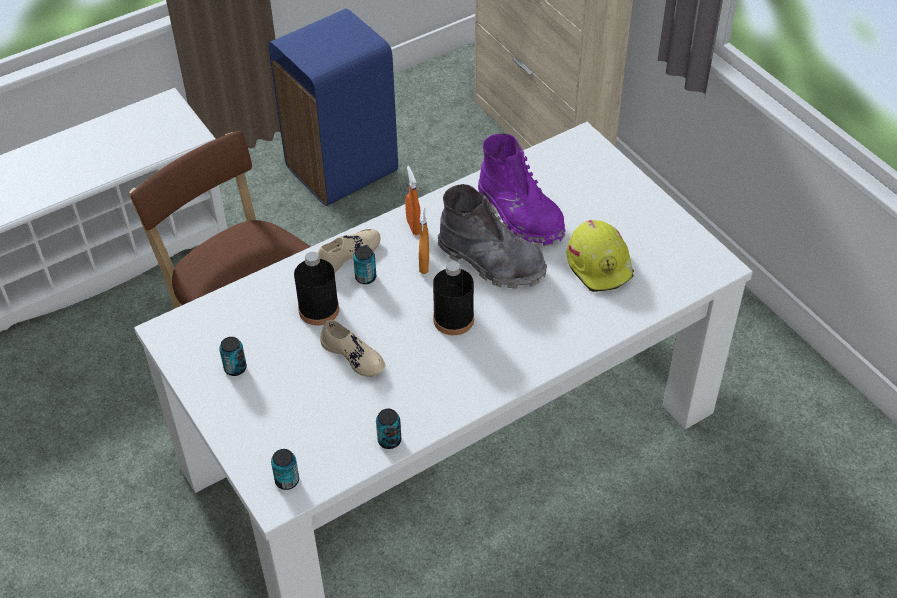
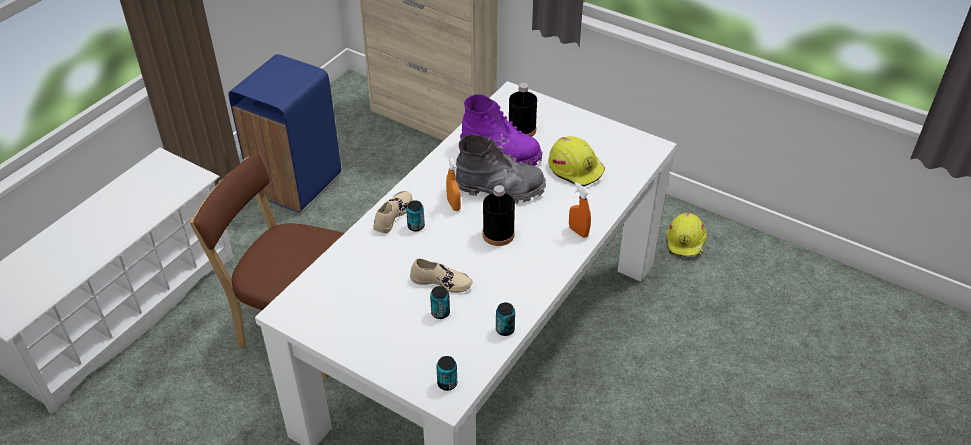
camera: 25 degrees left, 5 degrees down
can [219,337,247,376] -> can moved to [430,286,450,319]
black bottle [294,252,339,325] -> black bottle moved to [509,83,537,137]
orange spray bottle [405,166,421,235] -> orange spray bottle moved to [569,182,591,238]
none -> yellow hard hat [667,213,707,257]

